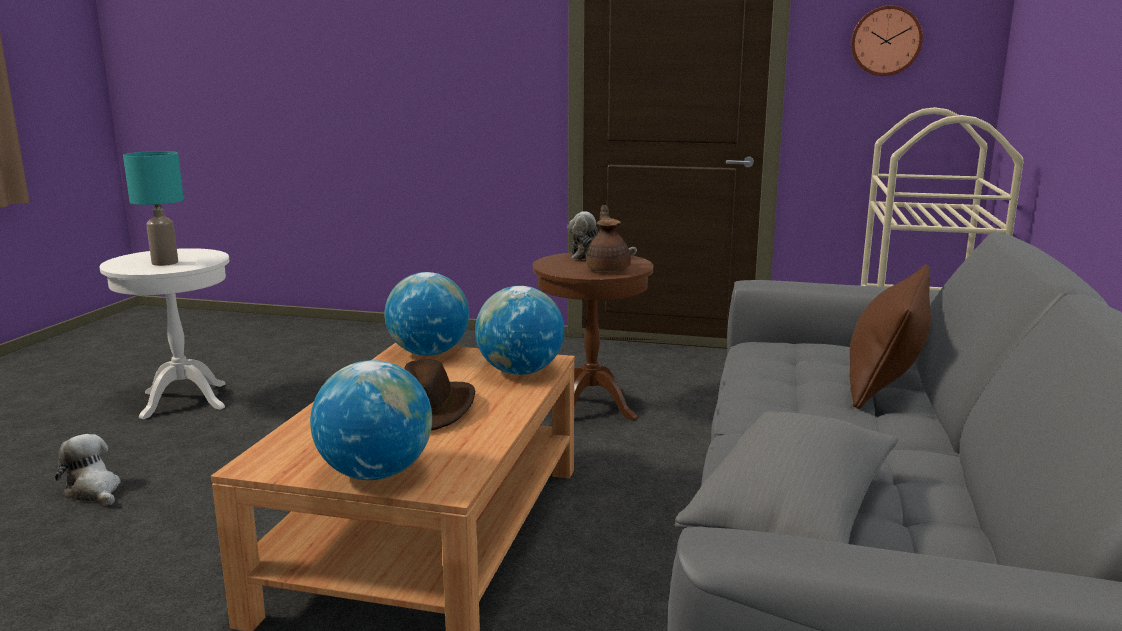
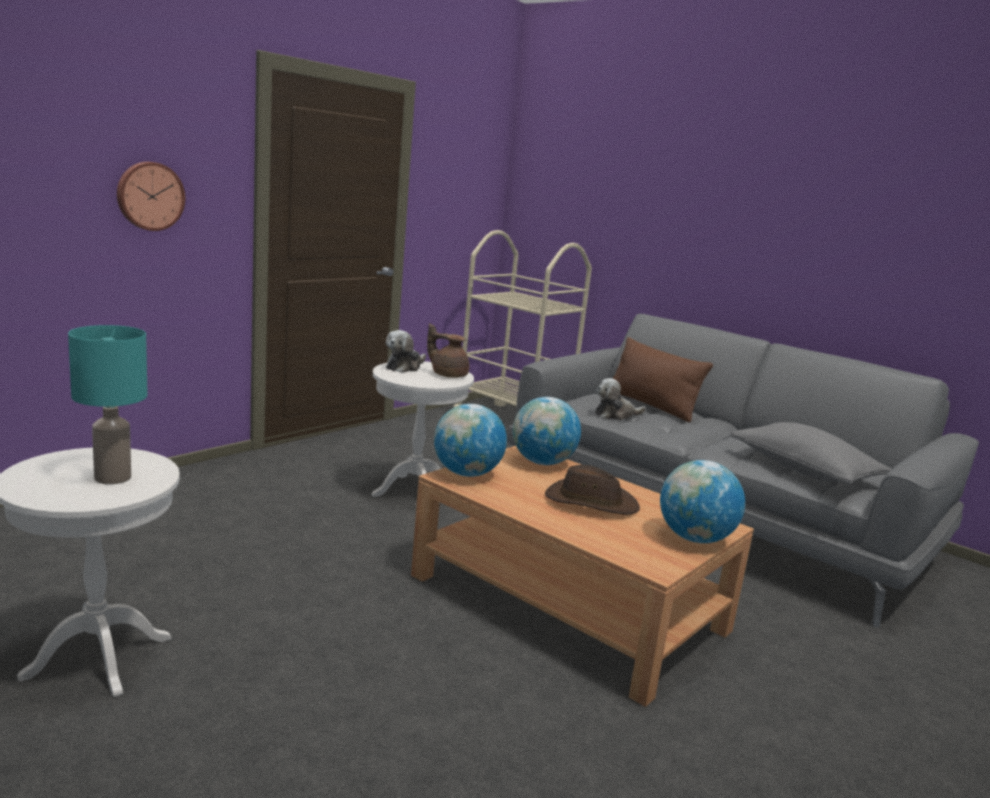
camera: 65 degrees left, 0 degrees up
plush toy [55,434,121,506] -> plush toy moved to [595,378,646,420]
brown side table [533,253,653,421] -> white side table [371,361,474,497]
wall clock [851,5,923,76] -> wall clock moved to [117,162,185,231]

